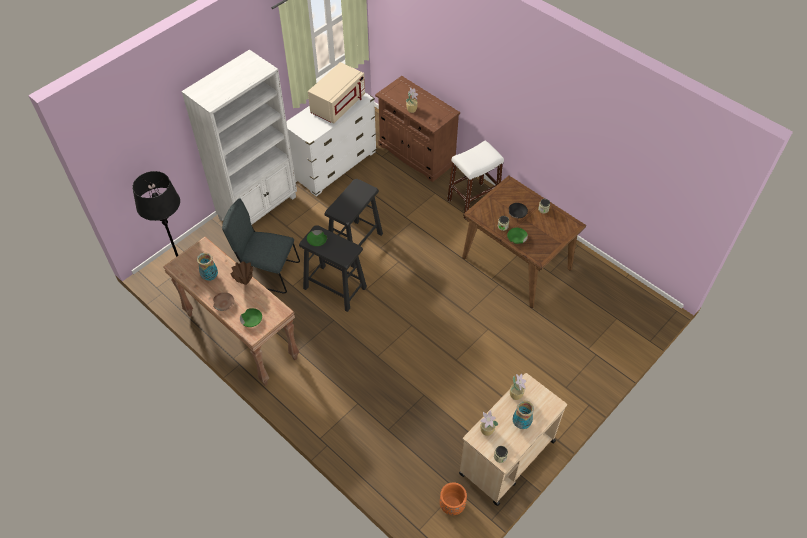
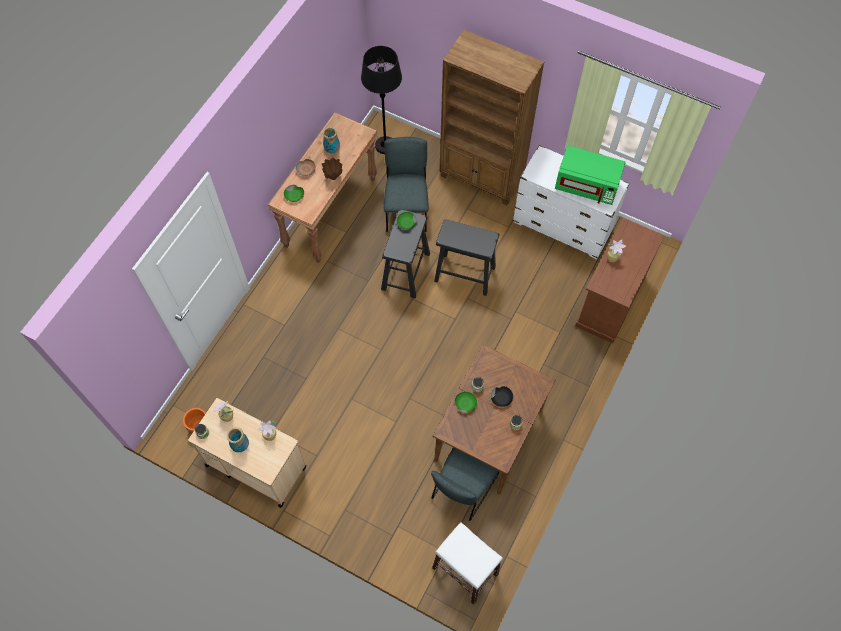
camera: 75 degrees right, 10 degrees up
white bookcase [181,49,297,225] -> brown bookcase [439,30,544,205]
beige microwave [308,62,365,123] -> green microwave [555,146,626,205]
white stool [447,140,504,220] -> white stool moved to [432,522,503,605]
none -> grey chair [431,447,499,521]

